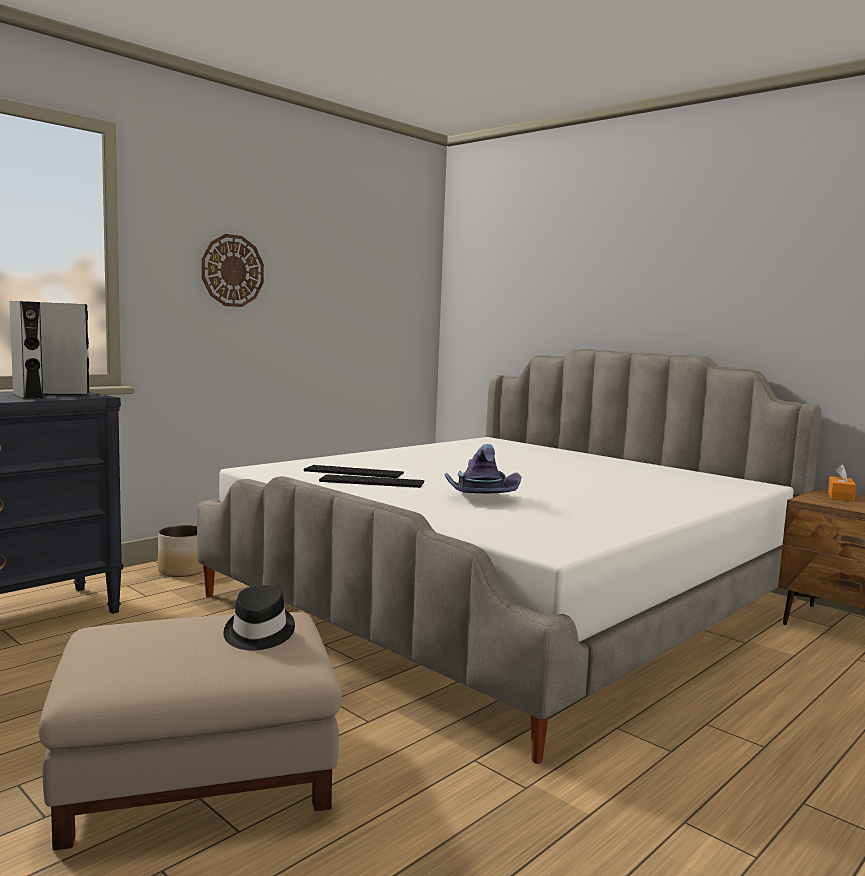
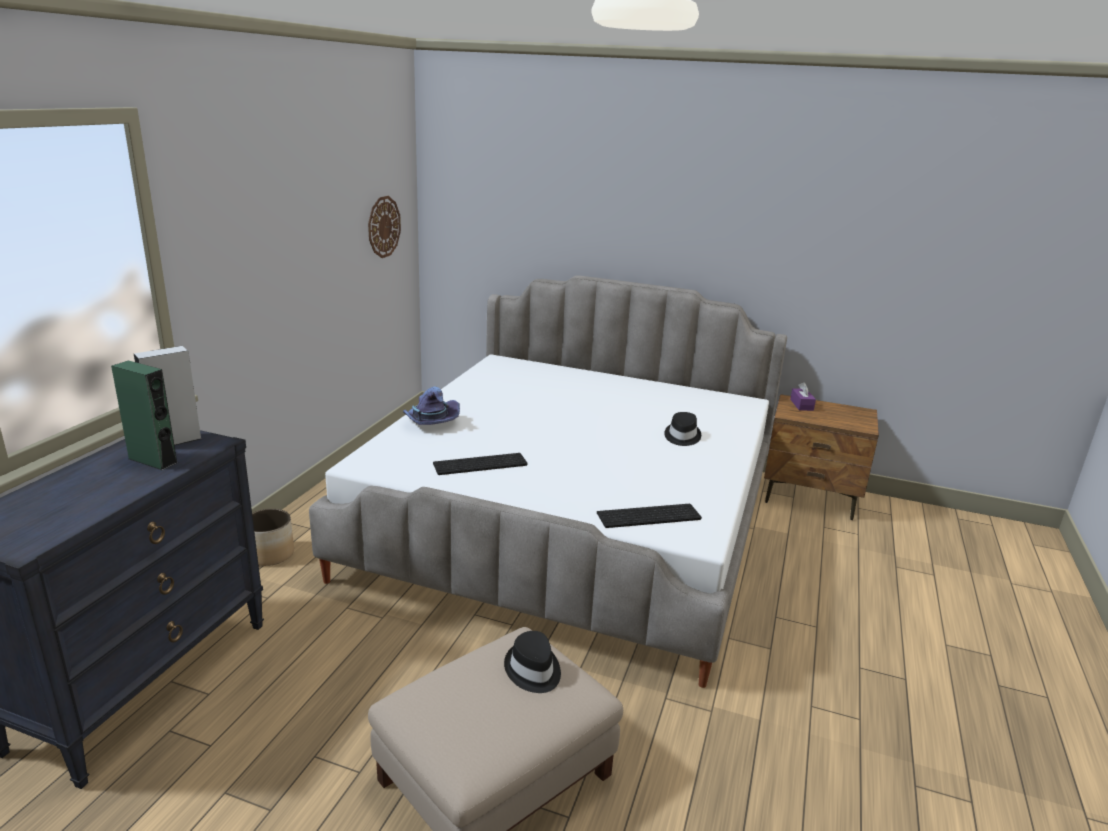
camera: 25 degrees left, 15 degrees up
grey speaker [9,301,43,399] -> green speaker [111,360,178,470]
wall clock [201,234,264,307] -> wall clock moved to [368,196,401,258]
keyboard [304,465,404,478] -> keyboard moved to [597,504,702,528]
purple hat [445,444,522,493] -> purple hat moved to [403,387,460,425]
orange tissue box [828,464,856,501] -> purple tissue box [790,382,816,411]
none -> black hat [664,412,701,446]

